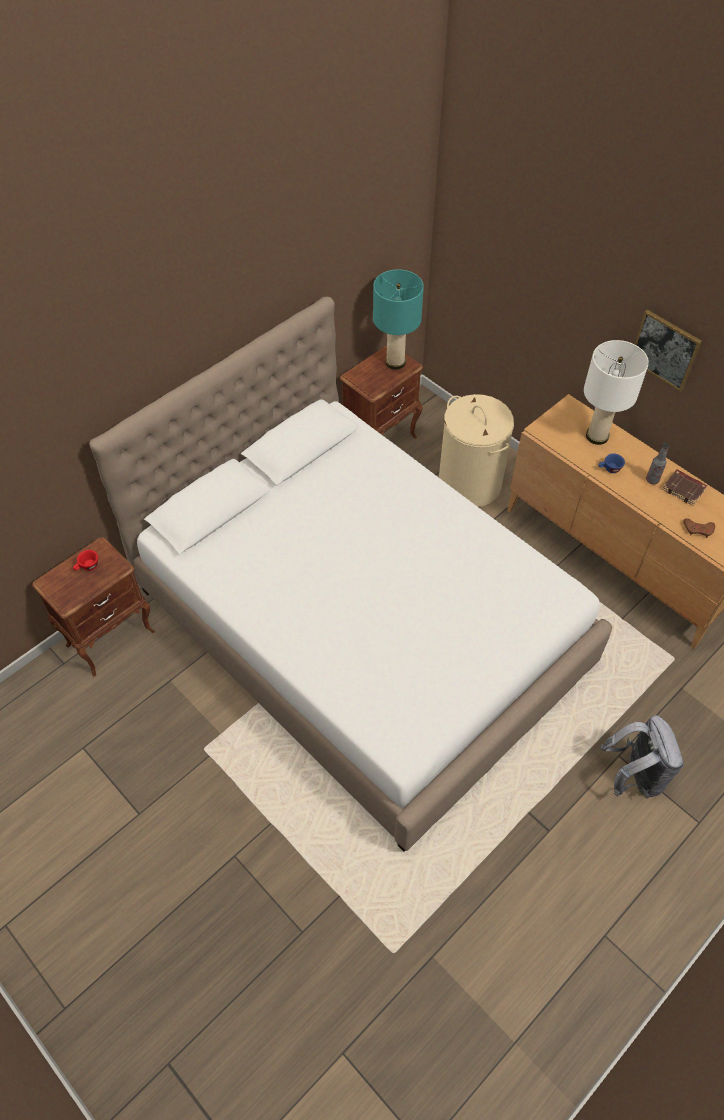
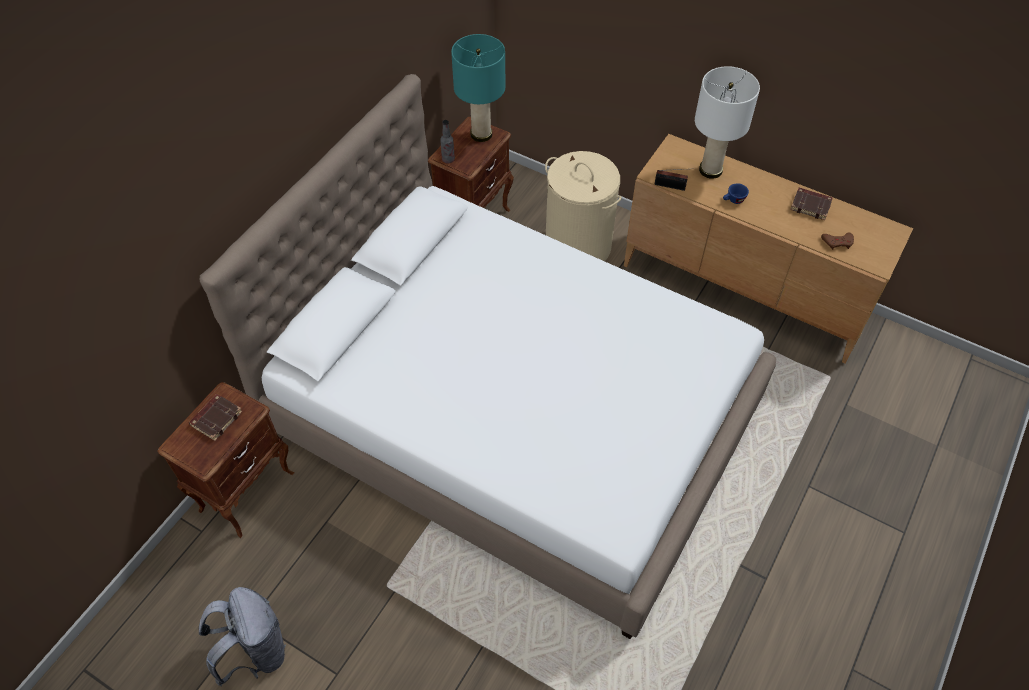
camera: 15 degrees left, 0 degrees up
red cup [73,550,98,571] -> brown book [189,394,243,441]
grey backpack [600,715,684,799] -> grey backpack moved to [199,587,286,686]
picture [635,309,702,392] -> none
bottle [646,443,669,484] -> bottle moved to [440,120,455,164]
none -> radio [655,168,694,191]

